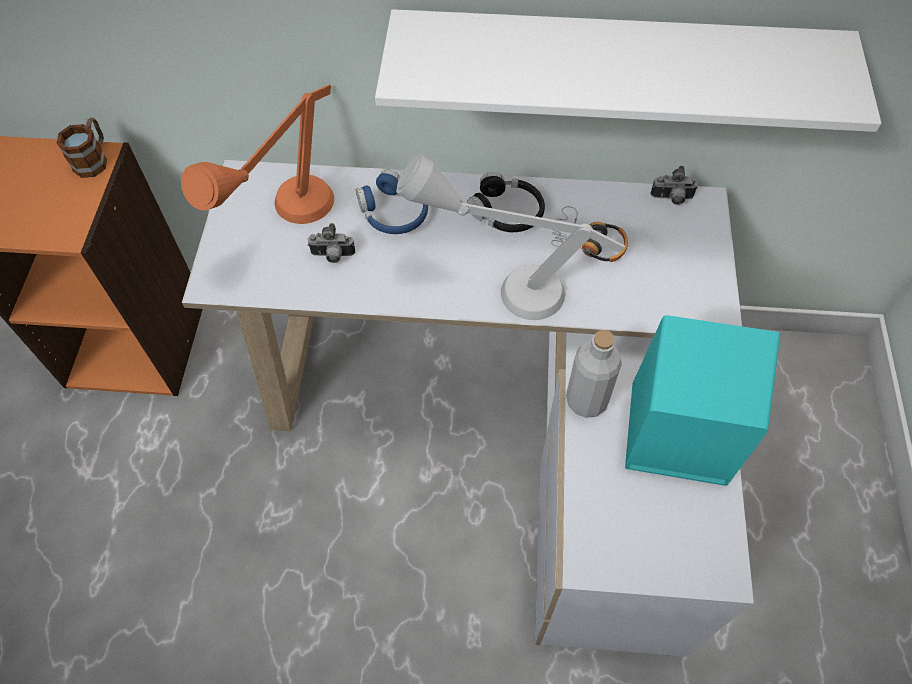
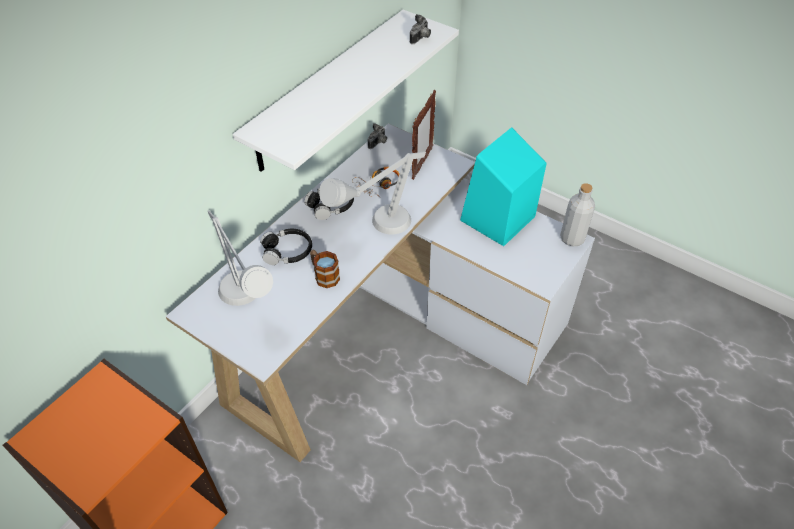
camera: 60 degrees left, 10 degrees down
mug [57,118,107,178] -> mug moved to [310,250,340,288]
orange table lamp [181,85,334,224] -> grey table lamp [208,210,273,306]
camera [308,223,355,263] -> camera moved to [410,14,431,44]
blue headphones [356,170,428,234] -> black headphones [260,229,312,265]
grey bottle [566,330,622,418] -> grey bottle moved to [560,183,595,247]
none -> picture frame [412,90,436,180]

